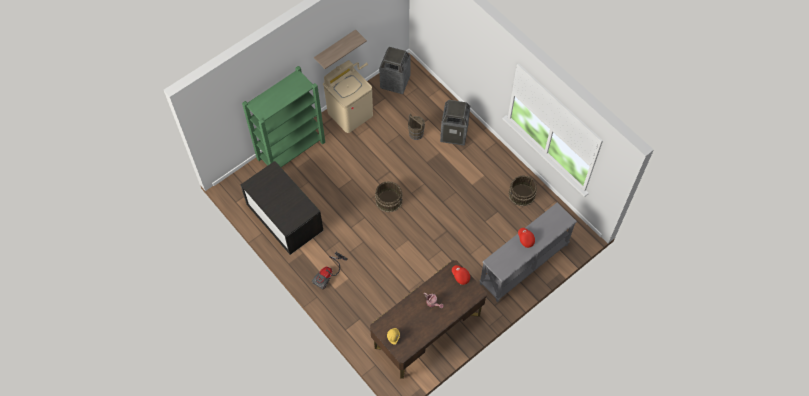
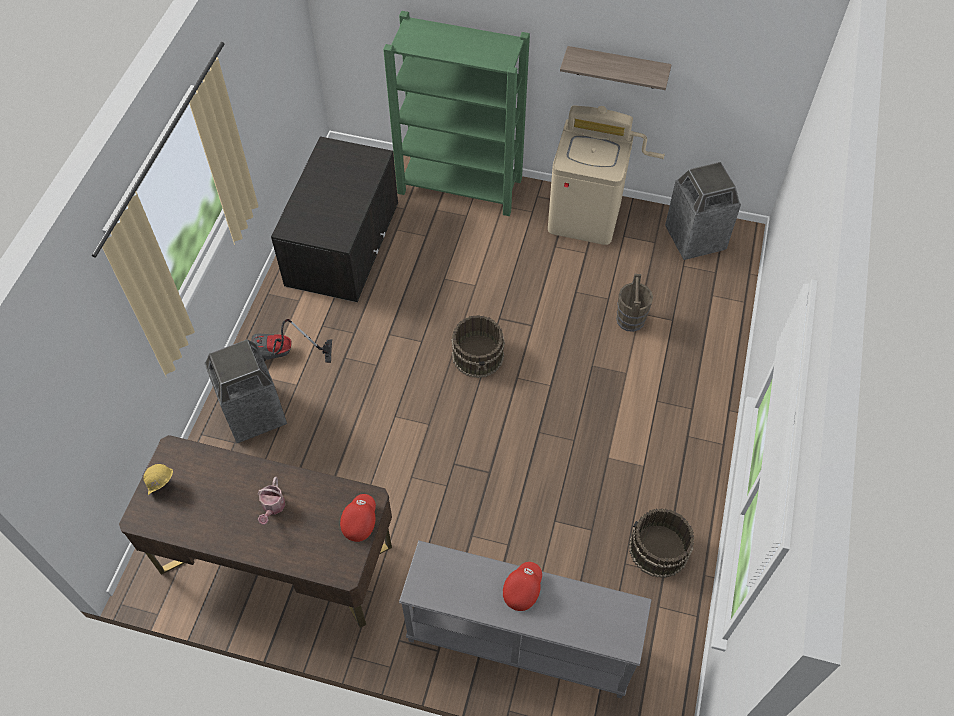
camera: 55 degrees right, 5 degrees down
trash can [440,100,470,146] -> trash can moved to [204,339,287,443]

